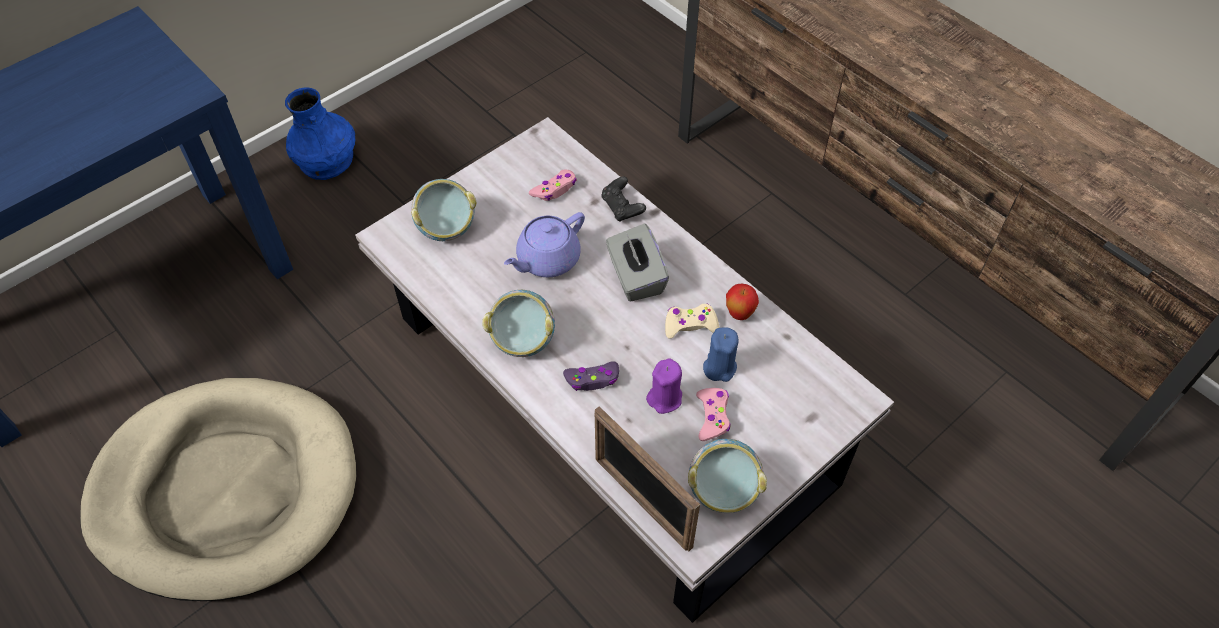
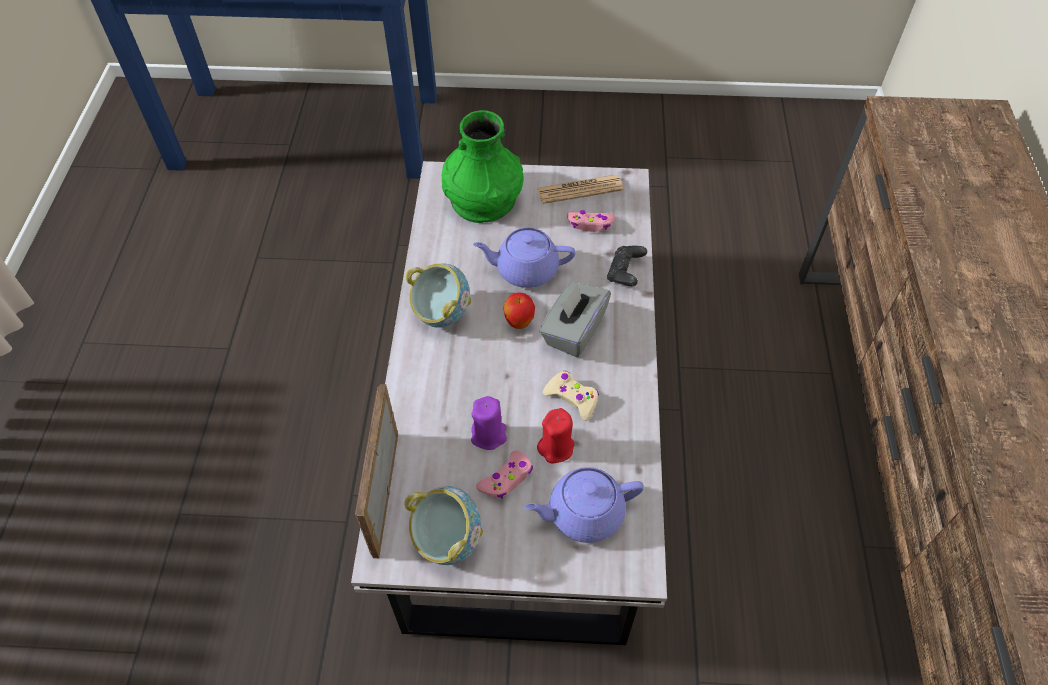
camera: 45 degrees right, 0 degrees up
beige dog bed [80,378,357,601] -> none
blue vase [285,87,355,180] -> none
bowl [411,179,476,241] -> green vase [442,110,524,223]
purple game controller [563,361,619,391] -> none
blue candle [703,327,738,382] -> red candle [537,408,574,464]
apple [726,283,759,320] -> apple moved to [504,292,535,329]
none -> purple teapot [524,467,644,543]
none -> newspaper [537,175,623,204]

